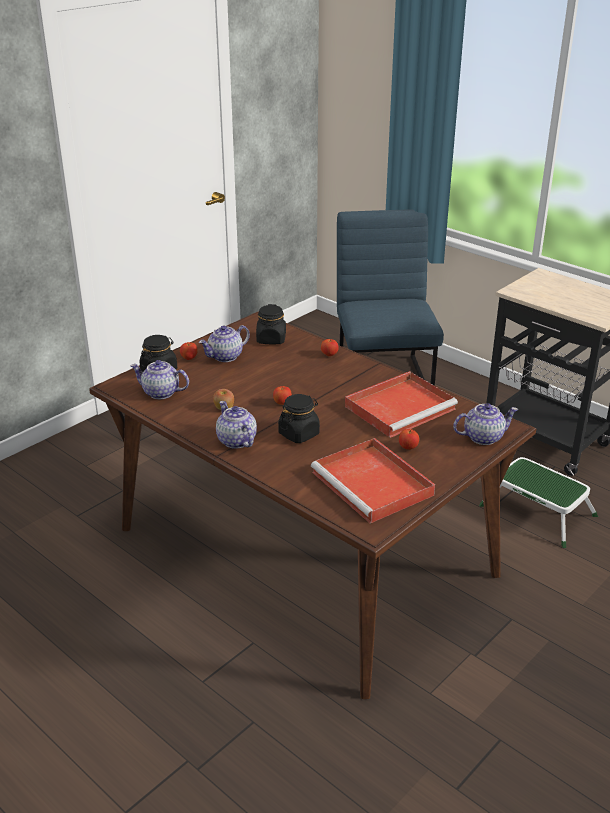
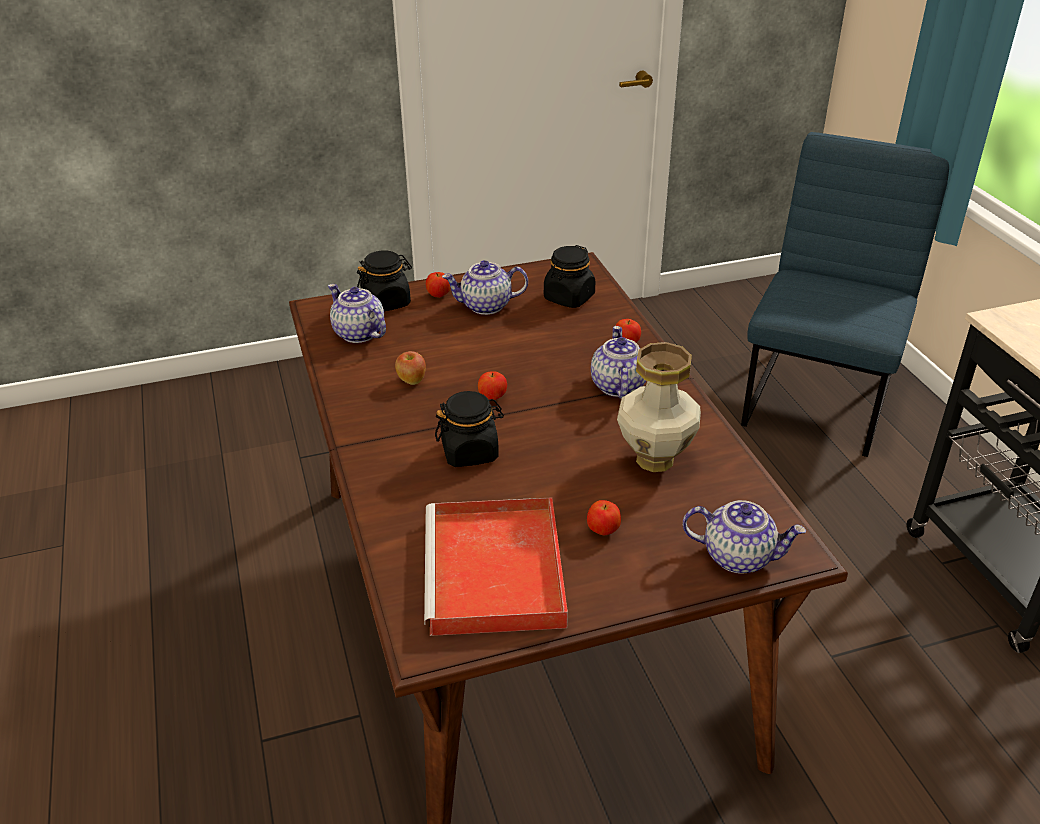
camera: 30 degrees right, 5 degrees up
teapot [216,401,257,449] -> teapot moved to [591,326,646,399]
red tray [345,371,458,438] -> vase [617,342,701,472]
green step ladder [479,457,598,548] -> none

